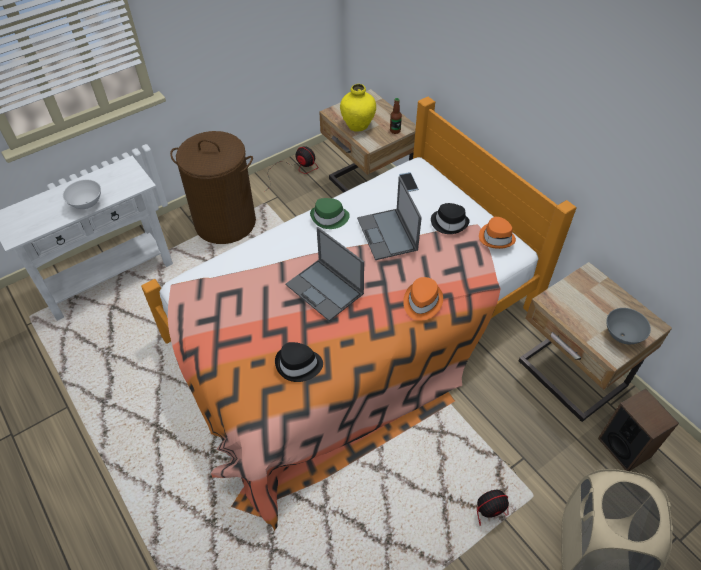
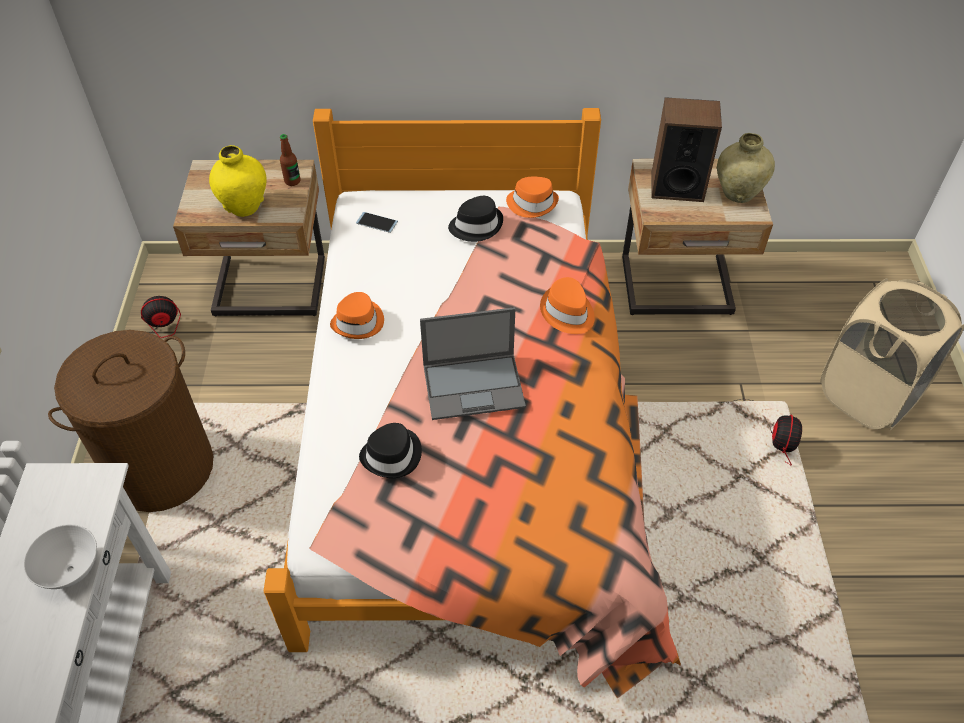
camera: 55 degrees left, 0 degrees up
black hat [275,342,323,382] -> black hat moved to [359,423,422,478]
green hat [310,198,350,229] -> orange hat [330,292,384,339]
laptop [357,176,422,260] -> none
speaker [598,388,679,471] -> speaker moved to [651,97,722,202]
grey bowl [606,308,651,344] -> beige vase [717,133,775,203]

